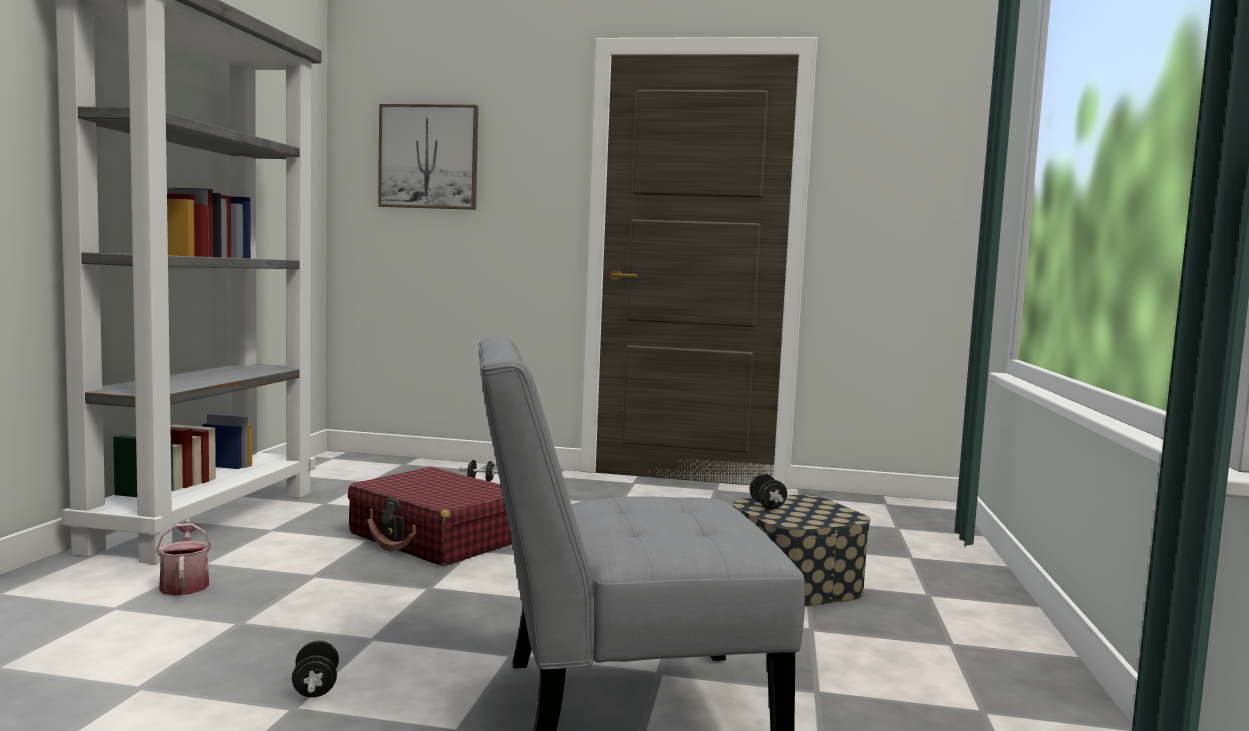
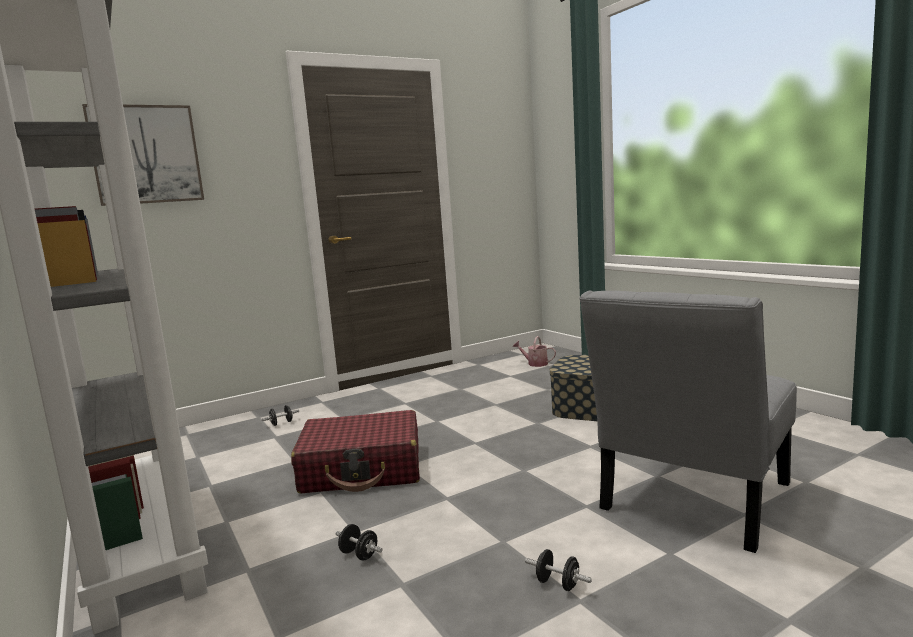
camera: 40 degrees left, 5 degrees up
watering can [156,522,212,596] -> watering can moved to [513,336,556,367]
black dumbbell [750,474,787,509] -> black dumbbell moved to [336,524,383,560]

